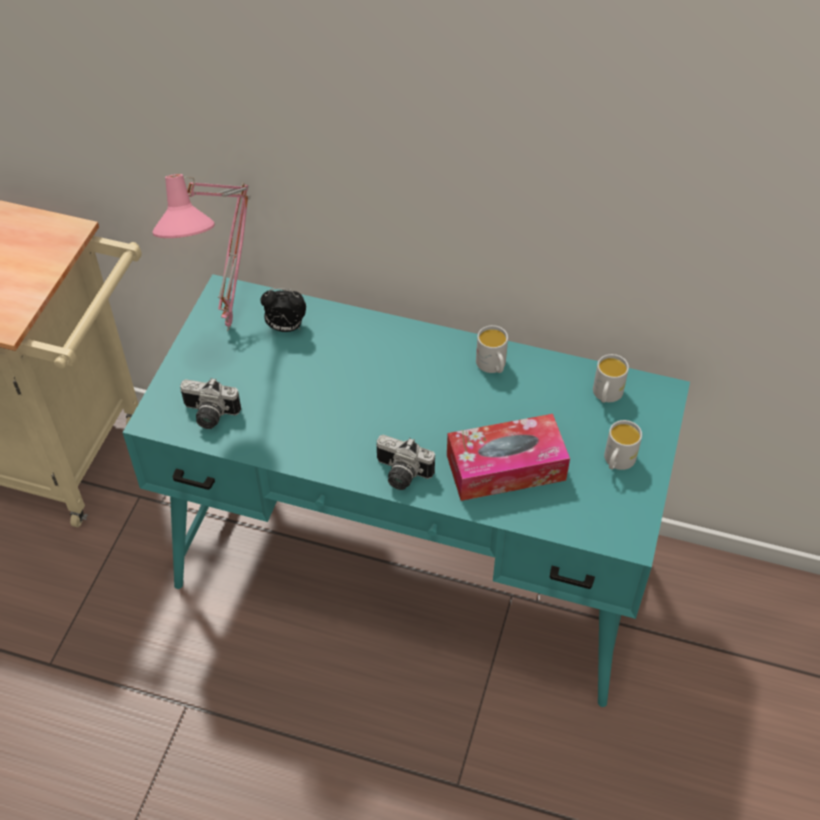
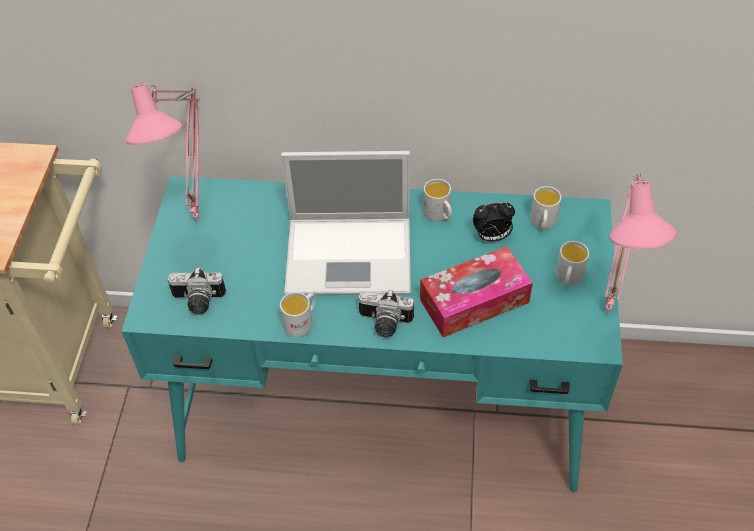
camera: 10 degrees left, 0 degrees up
alarm clock [260,288,306,332] -> alarm clock moved to [473,202,515,242]
none -> white mug [280,292,316,337]
none -> laptop [281,151,411,295]
none -> pink table lamp [605,173,676,315]

